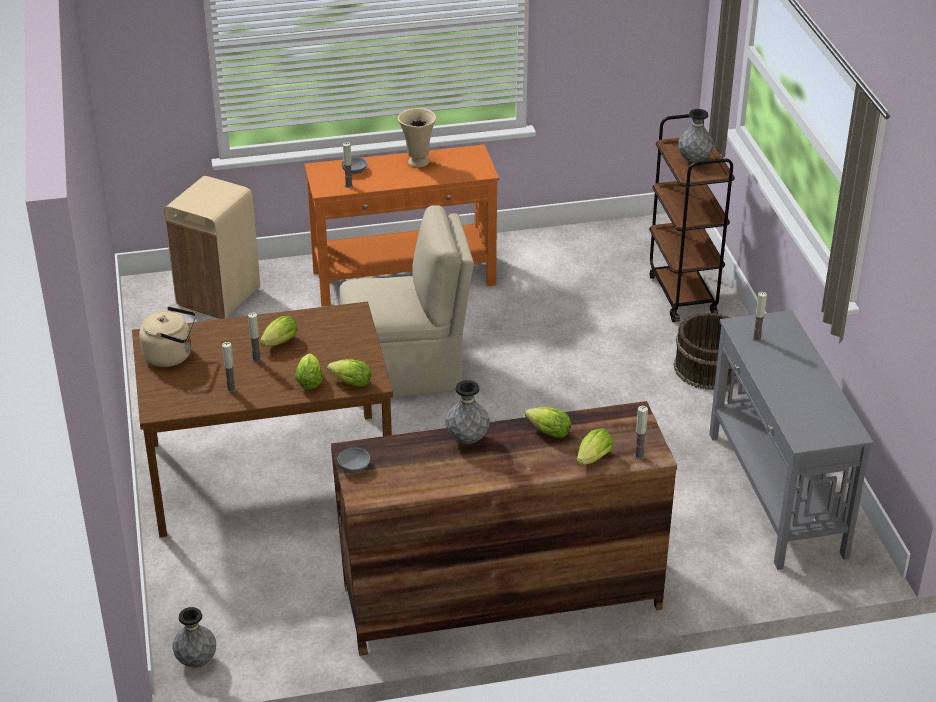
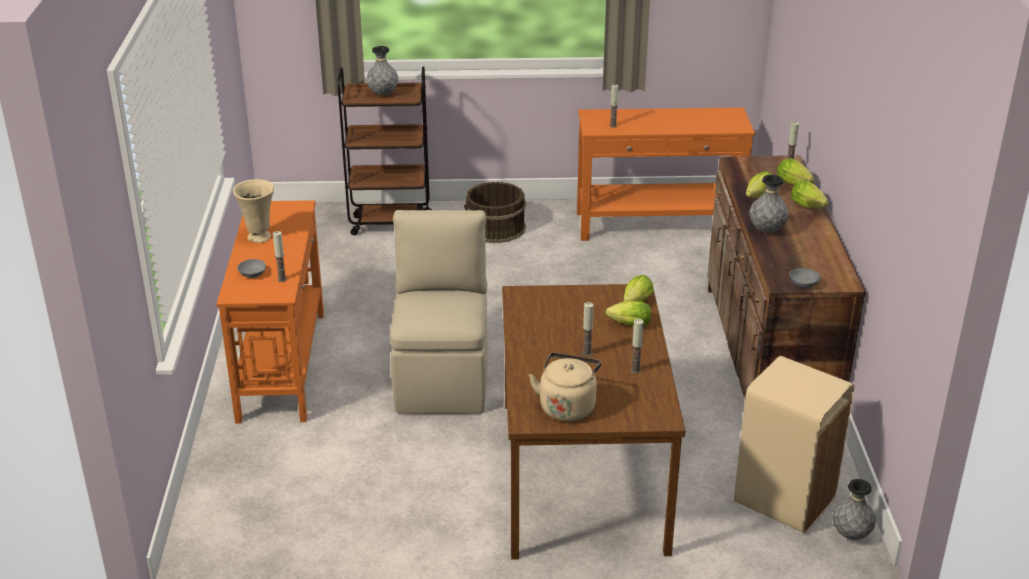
camera: 80 degrees left, 5 degrees down
beige trash can [164,176,260,319] -> beige trash can moved to [734,356,854,533]
lettuce [260,316,298,347] -> lettuce moved to [791,180,829,209]
grey console table [709,310,873,570] -> orange console table [577,107,755,241]

